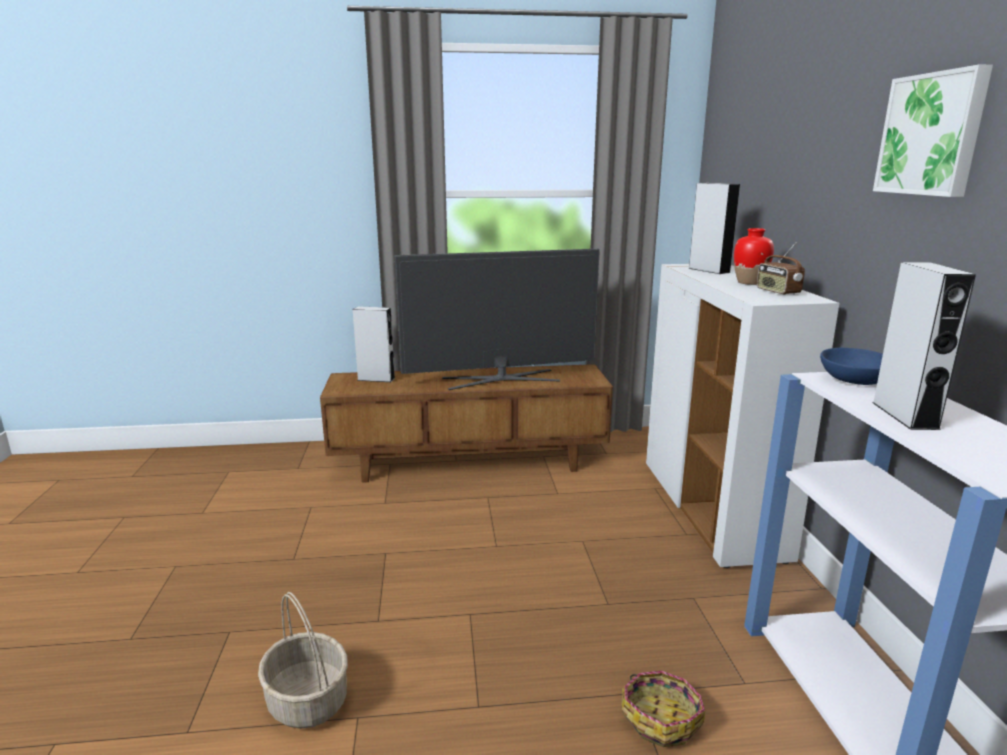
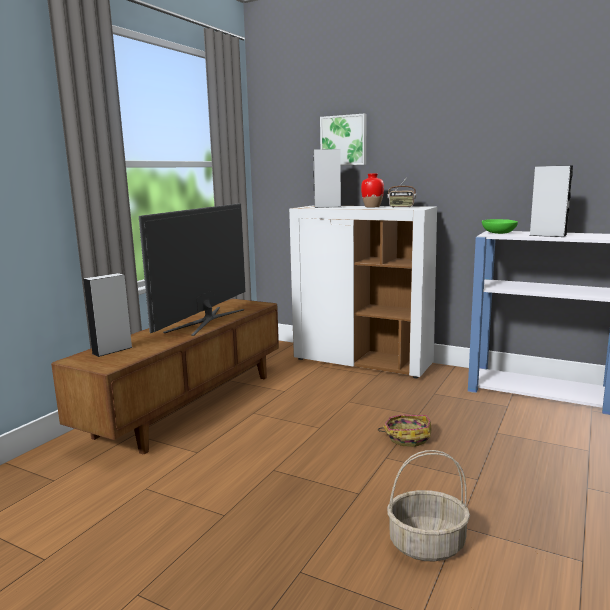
camera: 55 degrees left, 5 degrees down
basket [621,671,705,747] -> basket moved to [377,414,431,447]
blue bowl [820,348,883,385] -> green bowl [482,219,518,234]
picture [873,65,993,197] -> picture moved to [320,114,366,165]

